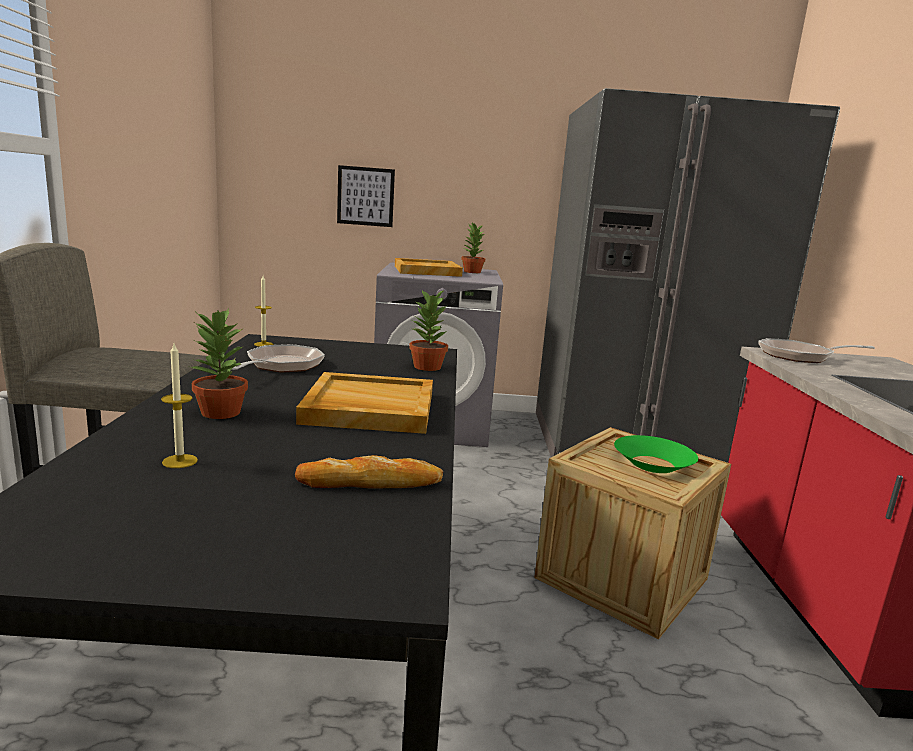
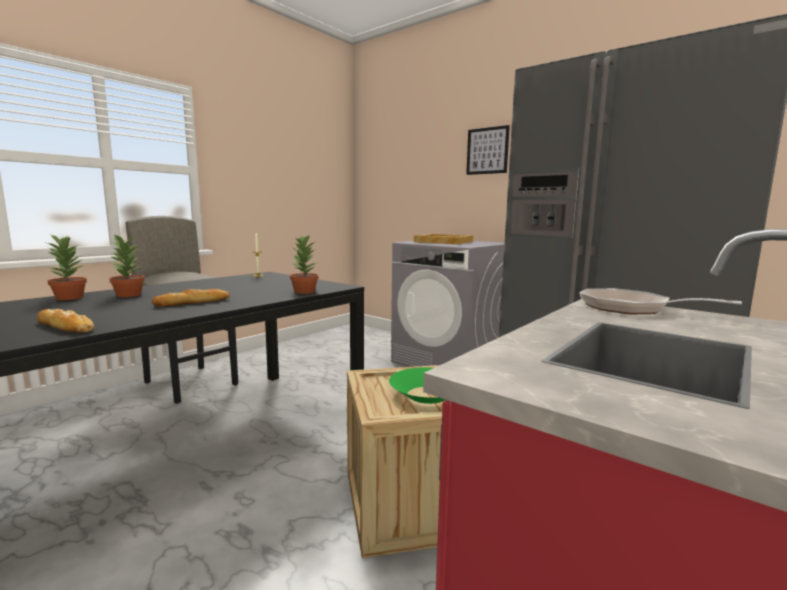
camera: 40 degrees right, 5 degrees down
candle [161,344,198,468] -> none
frying pan [232,344,325,373] -> none
beige tray [296,372,433,434] -> bread [152,289,230,307]
picture [337,165,395,227] -> picture moved to [466,125,510,175]
potted plant [461,222,485,273] -> potted plant moved to [47,234,87,300]

